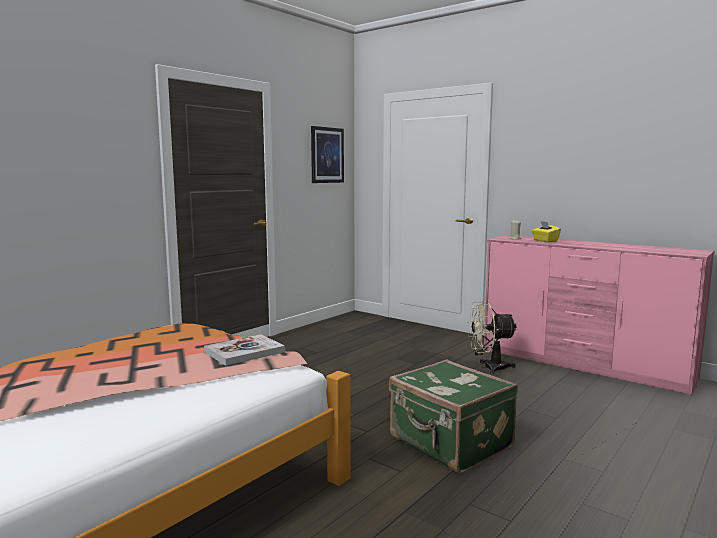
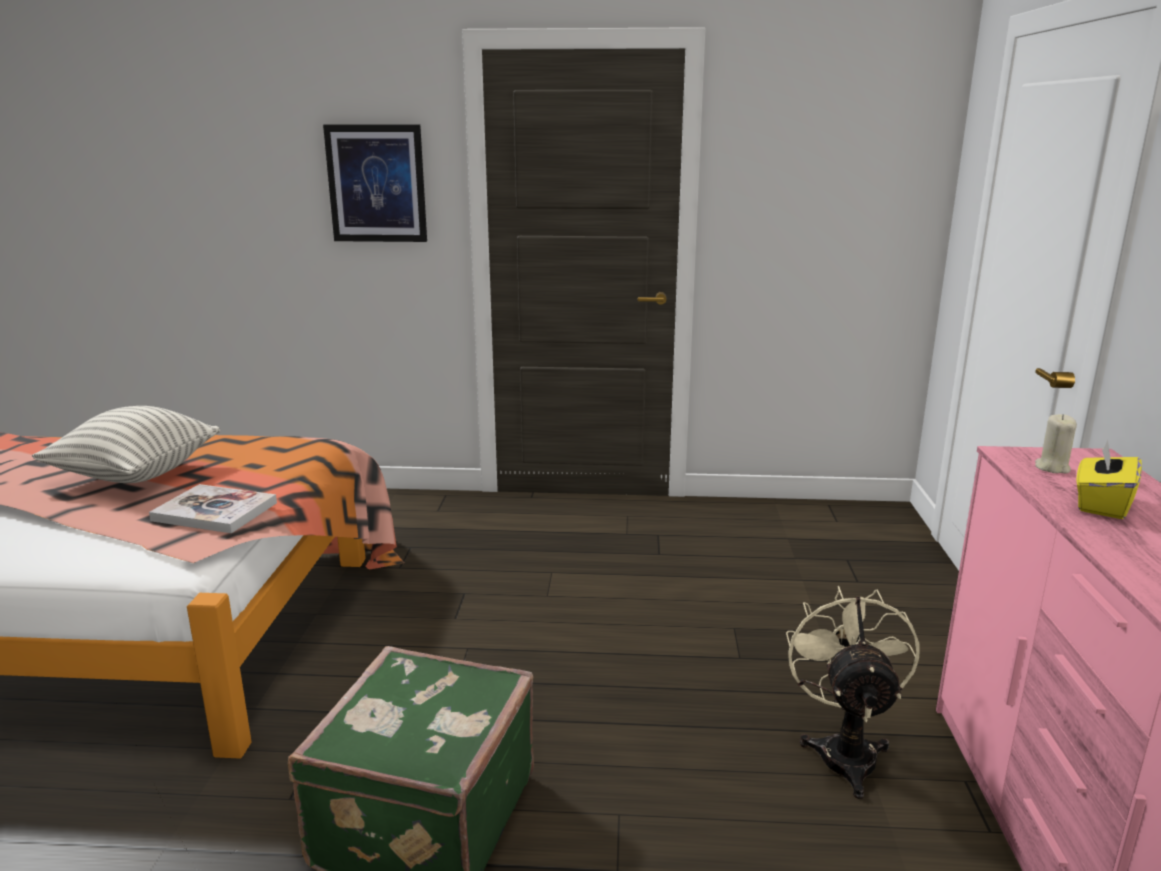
camera: 55 degrees right, 10 degrees up
picture [311,126,344,183] -> picture moved to [323,125,427,242]
beige fan [467,301,517,374] -> beige fan turned 45 degrees clockwise [786,586,920,799]
none -> pillow [32,406,220,483]

